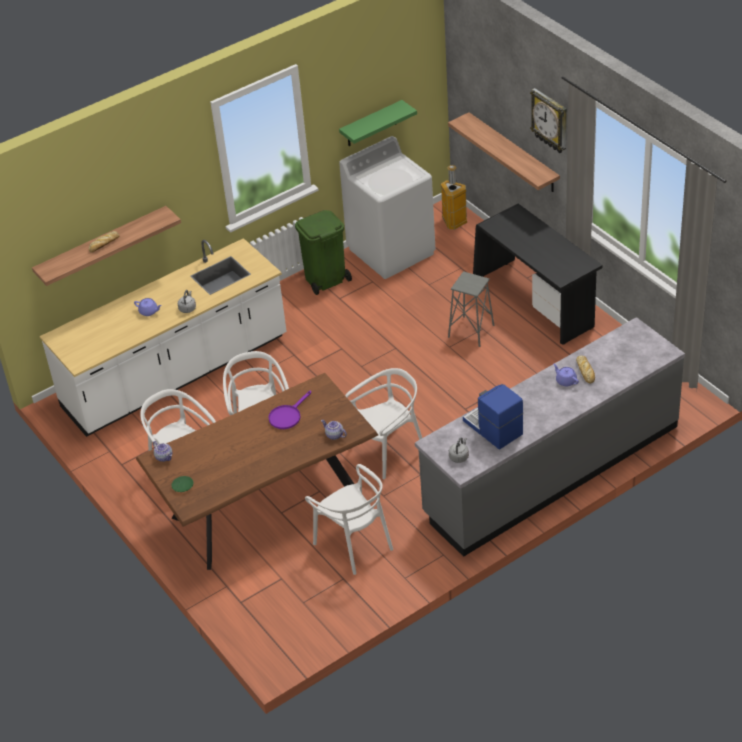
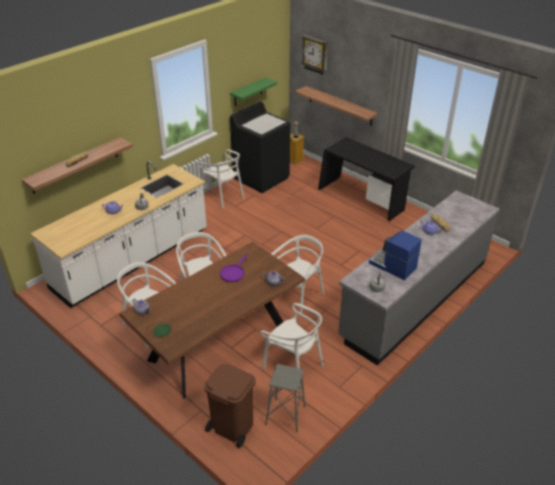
camera: 15 degrees left, 5 degrees down
green trash can [295,210,352,295] -> white chair [198,149,245,209]
white washing machine [339,136,435,279] -> black washing machine [230,102,290,193]
grey stool [448,271,494,347] -> grey stool moved to [265,364,305,432]
wall clock [530,88,567,153] -> wall clock moved to [302,35,328,75]
none -> brown trash can [204,364,256,448]

